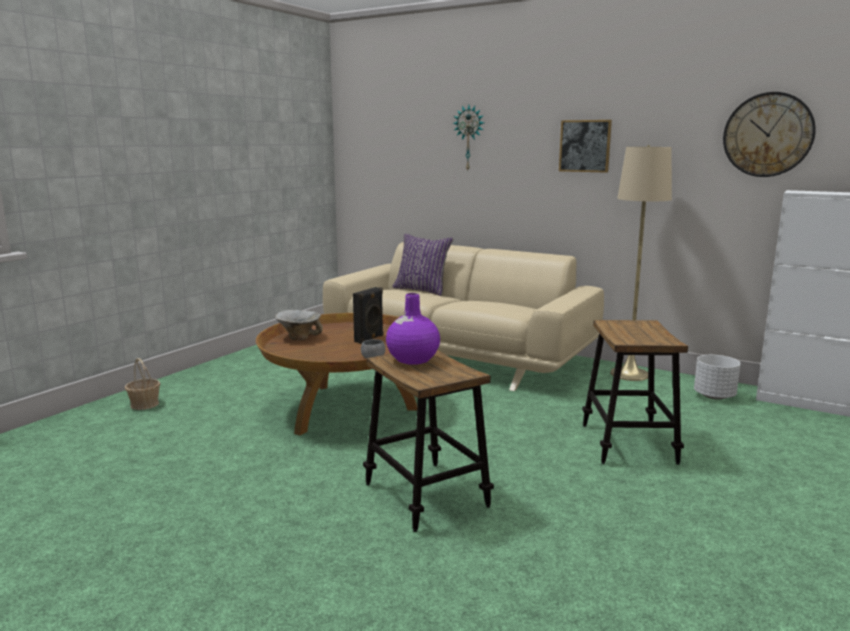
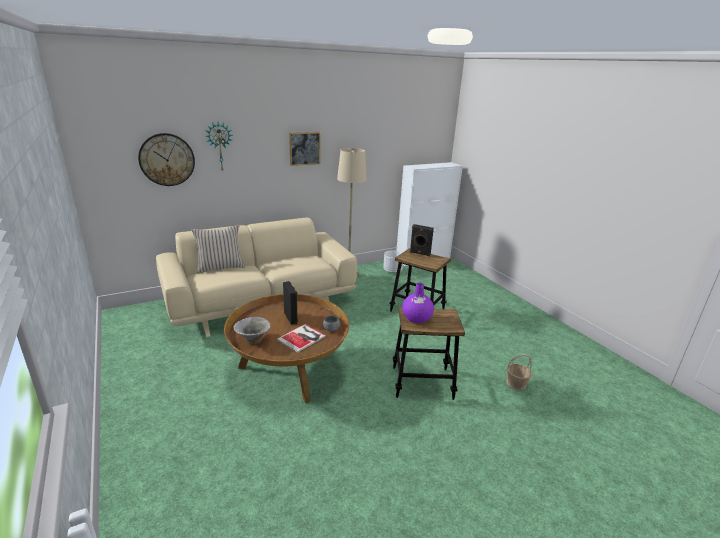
camera: 60 degrees left, 10 degrees up
basket [125,358,161,410] -> basket moved to [506,354,532,390]
purple pillow [392,234,454,296] -> beige pillow [192,225,245,273]
wall clock [723,92,816,177] -> wall clock moved to [138,133,195,186]
none -> book [277,324,326,353]
none -> black speaker [410,224,434,256]

